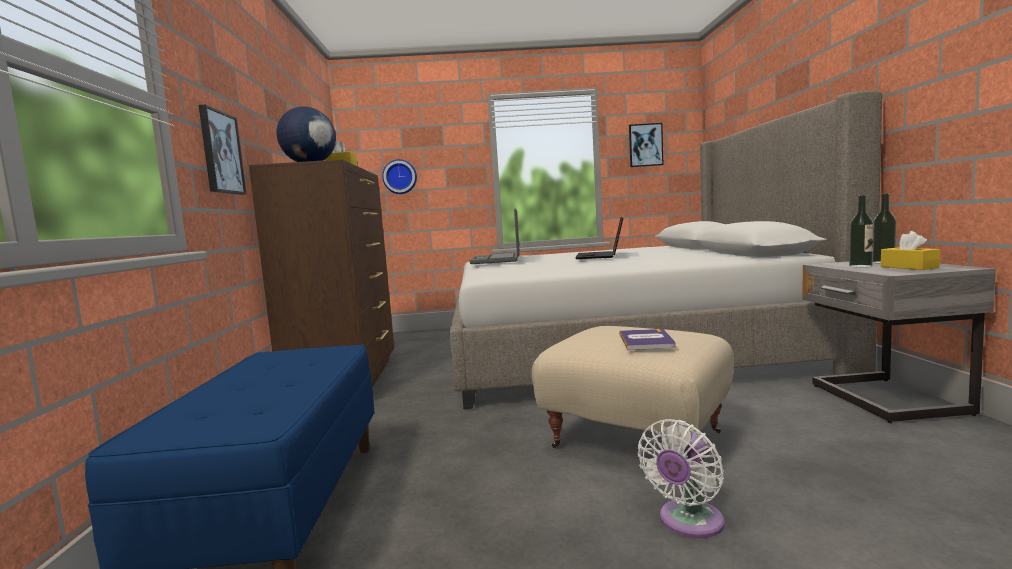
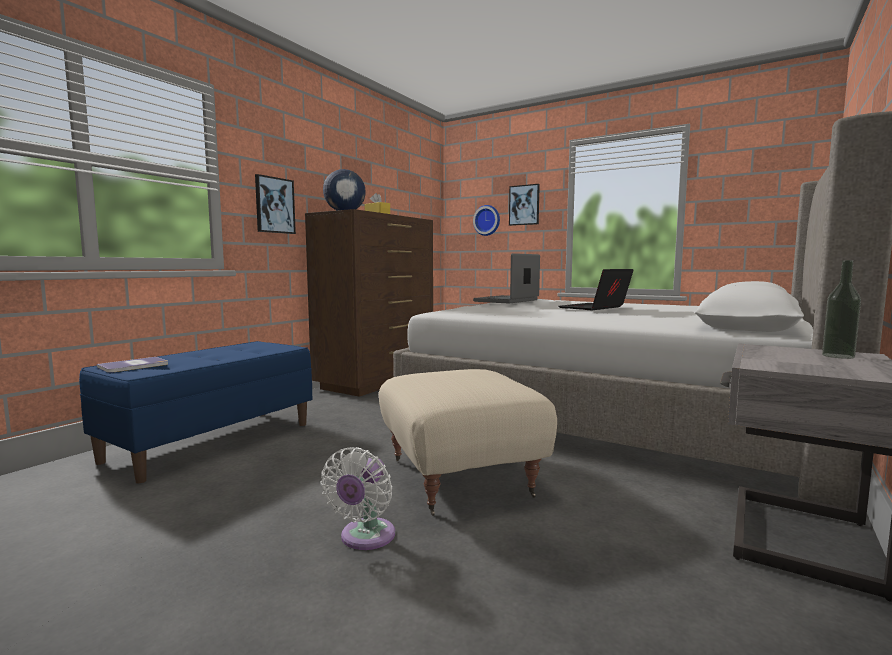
camera: 35 degrees right, 0 degrees up
book [619,329,676,350] -> book moved to [97,357,168,373]
picture [629,123,663,167] -> picture moved to [509,184,540,226]
white fan [637,419,725,538] -> white fan turned 60 degrees counterclockwise [320,447,395,550]
bottle [849,195,874,267] -> none
yellow tissue box [881,231,940,270] -> none

